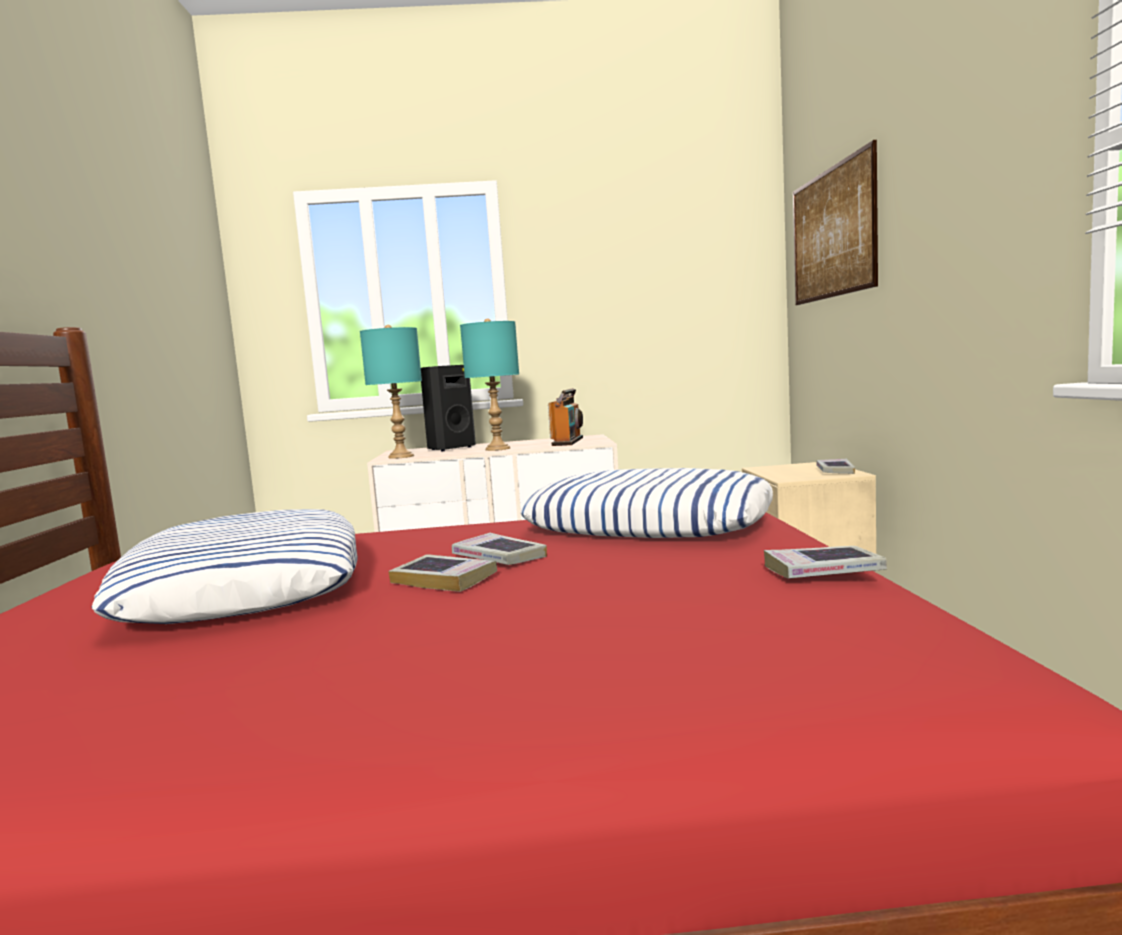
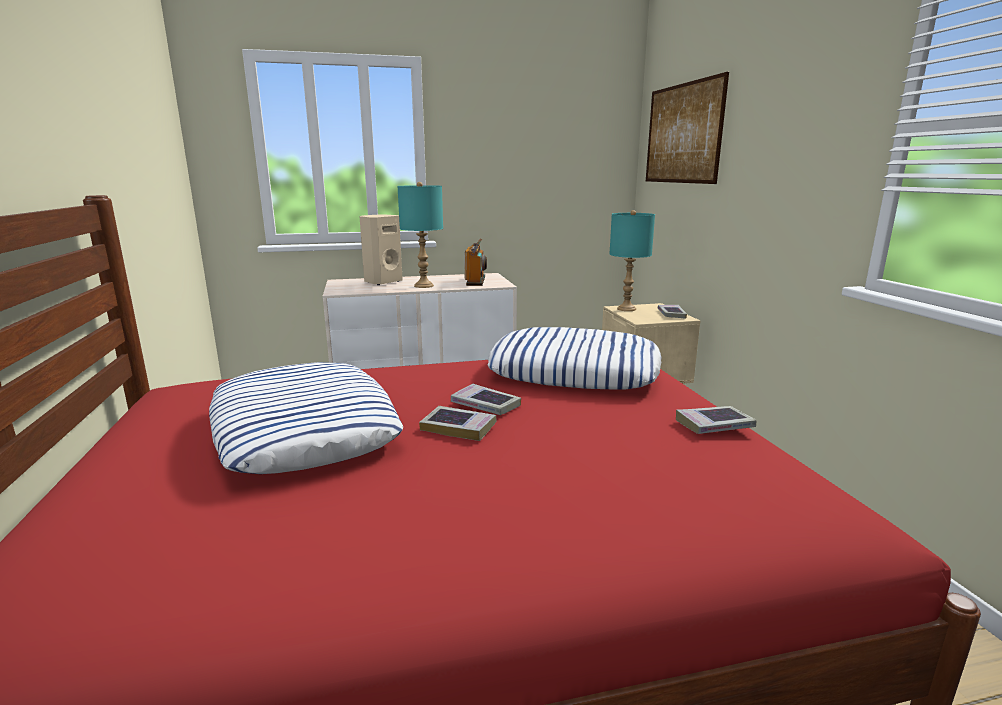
camera: 10 degrees left, 10 degrees up
turquoise table lamp [360,325,422,459] -> turquoise table lamp moved to [609,210,655,311]
black speaker [421,365,476,451] -> beige speaker [359,214,403,285]

